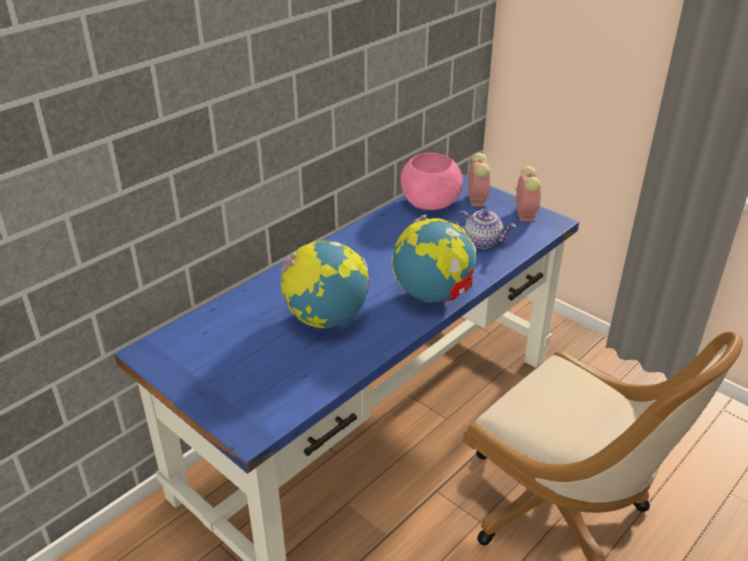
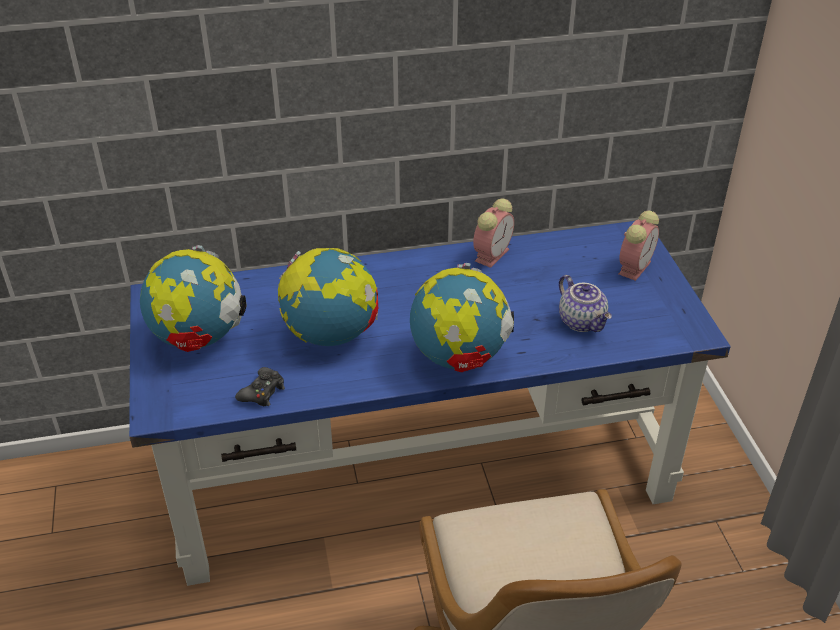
camera: 35 degrees right, 5 degrees up
pink bowl [400,153,463,210] -> none
alarm clock [514,166,541,222] -> alarm clock moved to [473,198,514,268]
none -> globe [140,245,246,352]
none -> black game controller [235,367,285,406]

